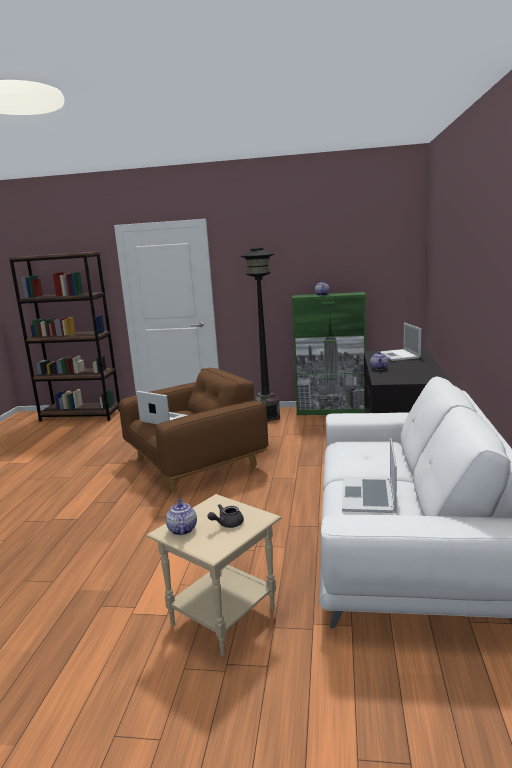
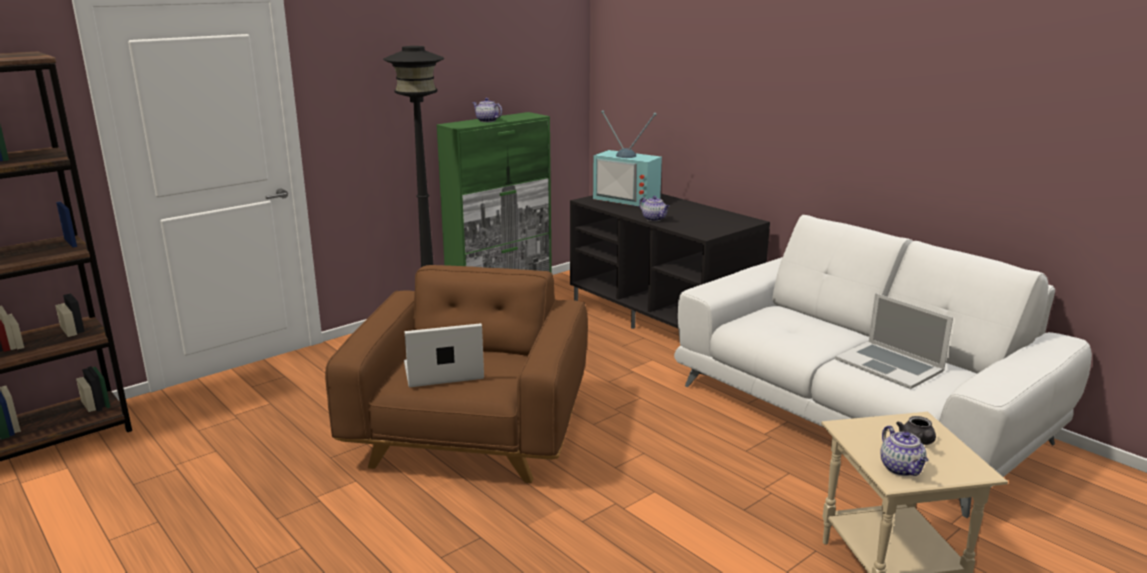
camera: 50 degrees left, 5 degrees up
teapot [166,498,197,535] -> teapot turned 135 degrees counterclockwise [880,425,928,476]
laptop [380,323,421,361] -> television [593,110,662,207]

